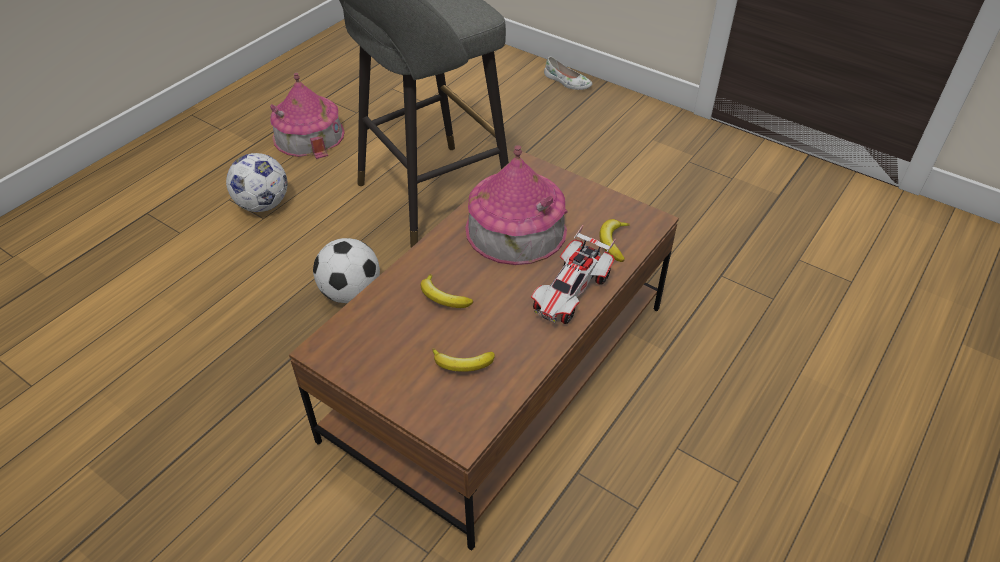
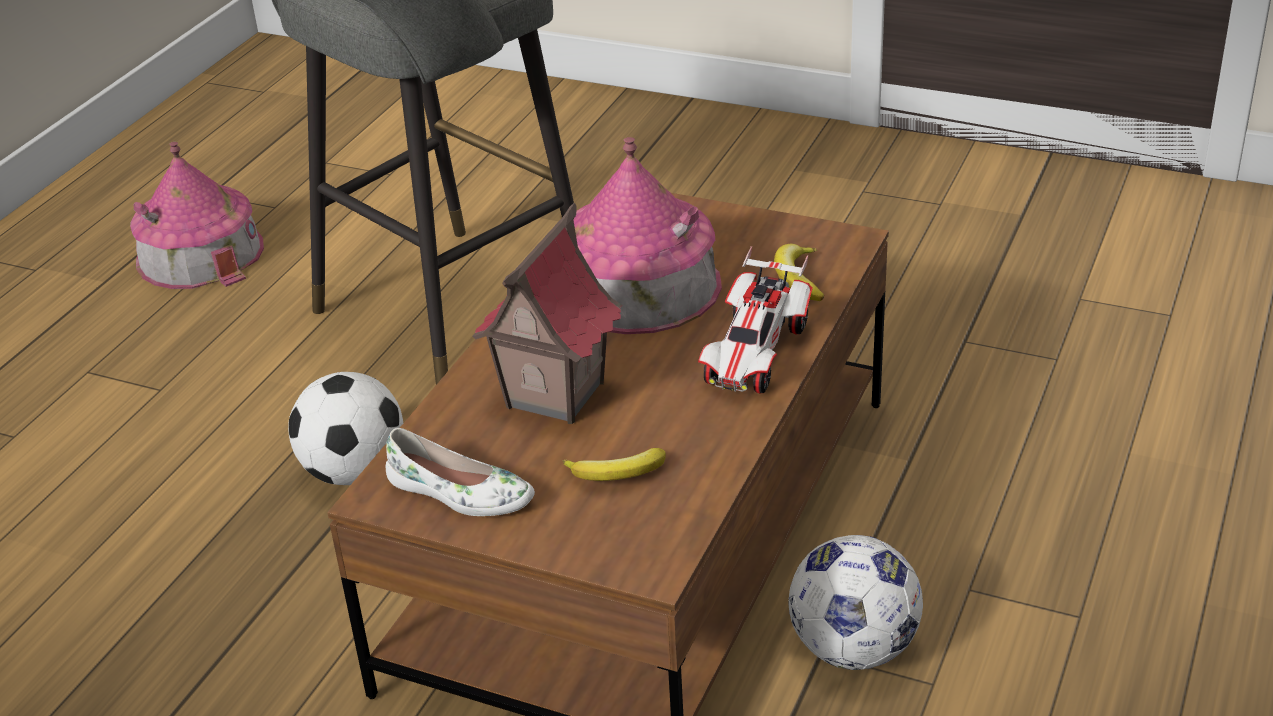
camera: 10 degrees left, 10 degrees down
football [226,153,288,212] -> football moved to [788,535,923,670]
banana [421,274,473,308] -> toy house [472,203,623,424]
white shoe [544,57,592,90] -> white shoe moved to [386,428,535,516]

